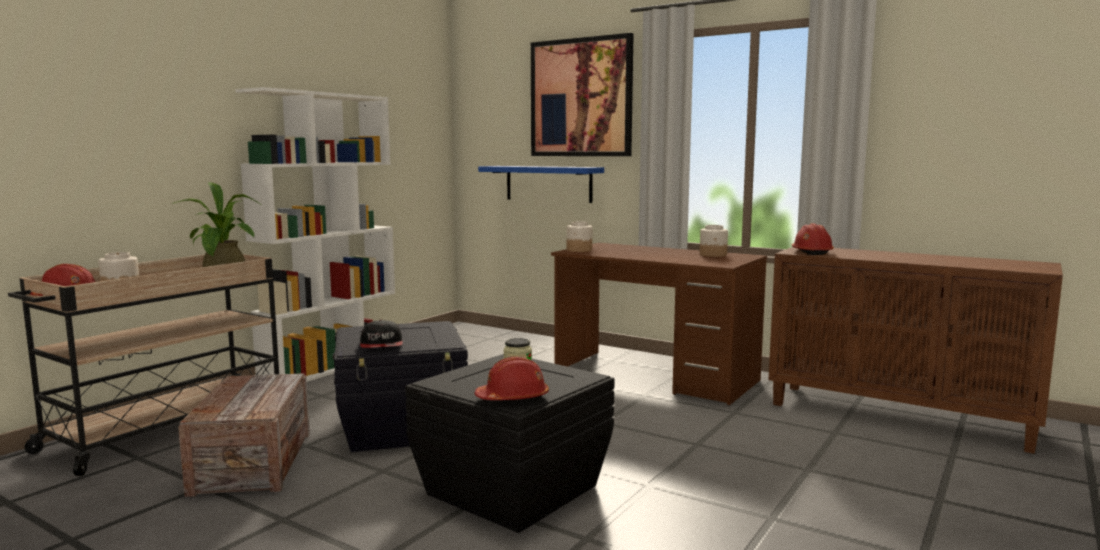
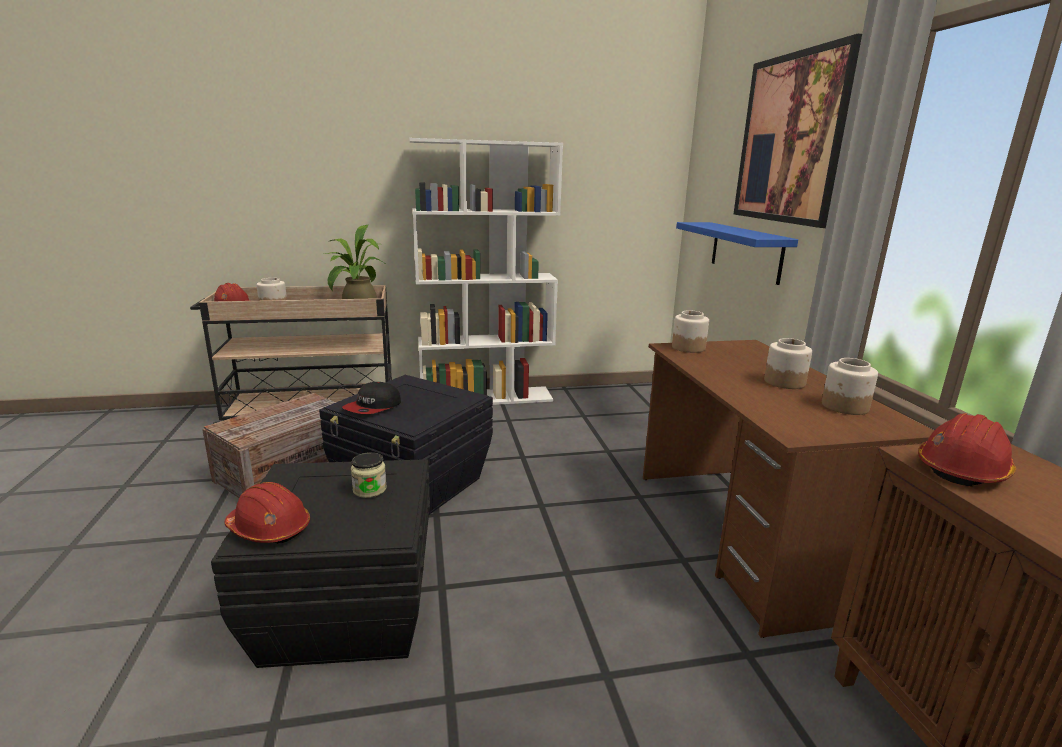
camera: 45 degrees right, 10 degrees up
none -> jar [764,338,812,389]

